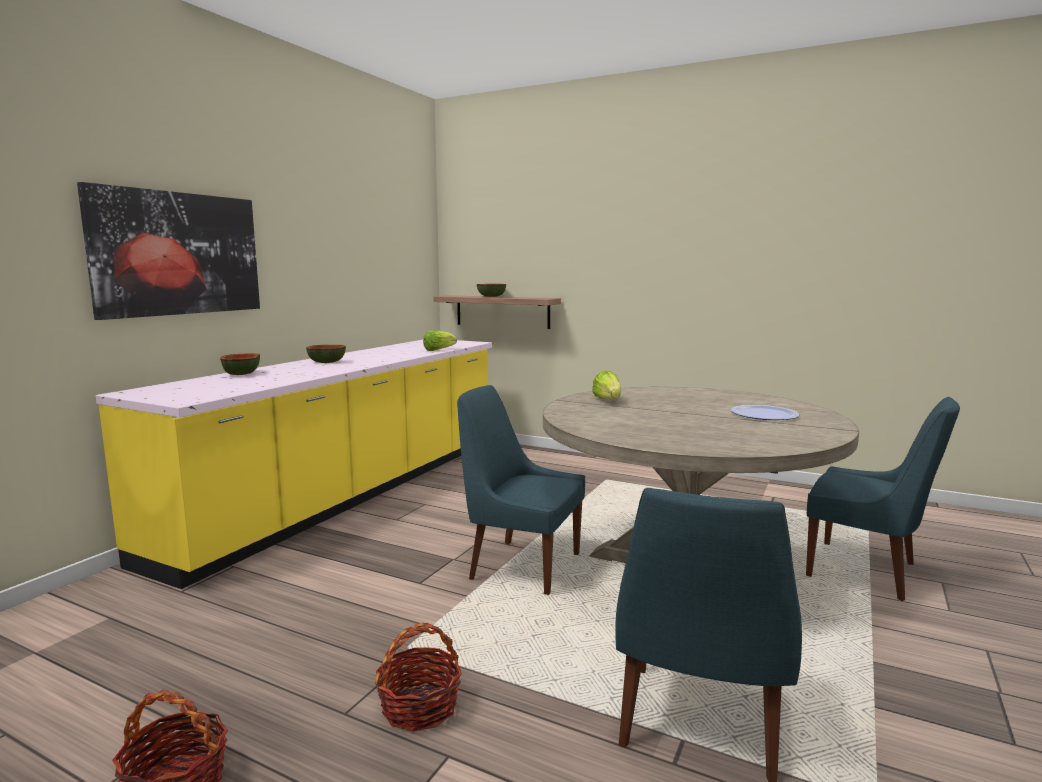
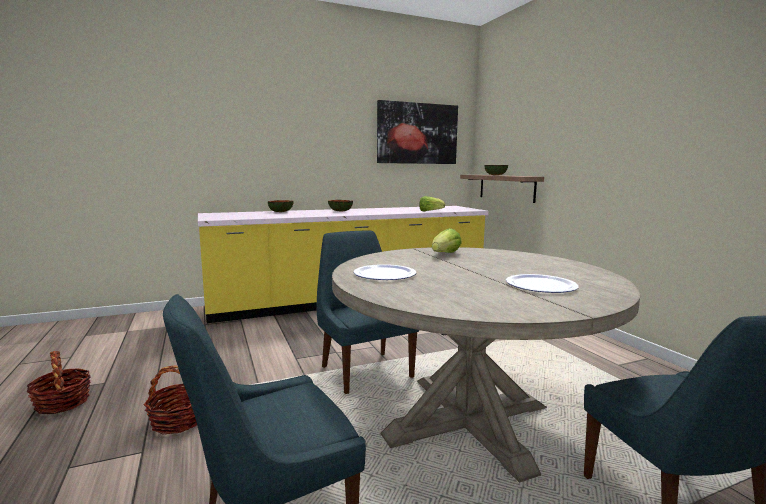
camera: 40 degrees right, 0 degrees up
picture [77,182,260,320] -> picture moved to [377,100,458,164]
none -> plate [353,264,416,280]

